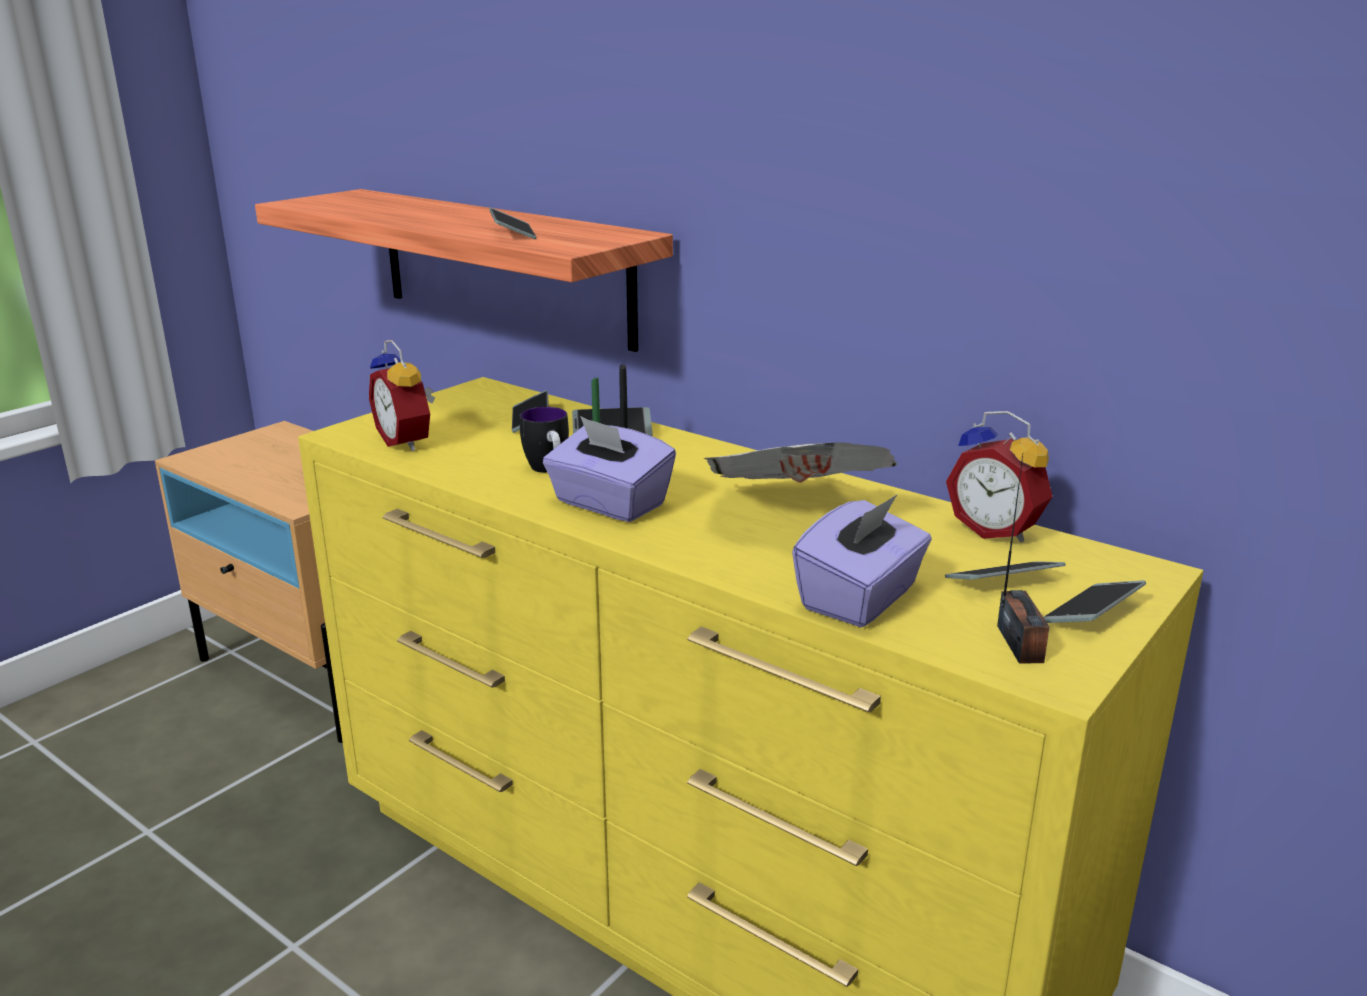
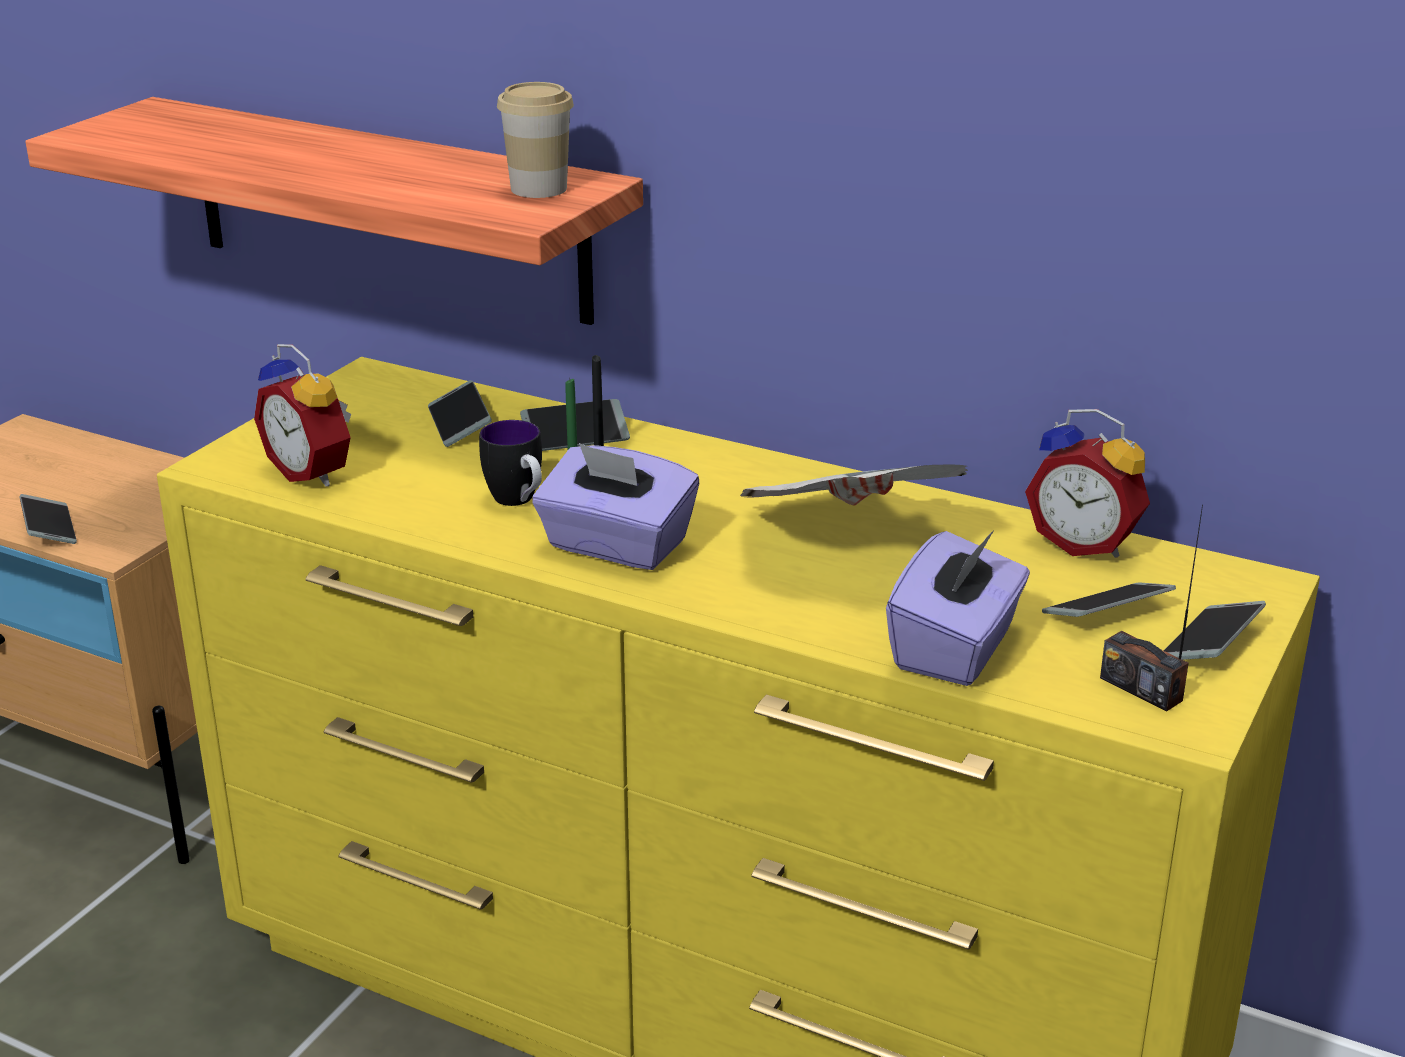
camera: 10 degrees left, 5 degrees up
phone [489,208,537,240] -> phone moved to [20,494,77,544]
radio [997,455,1050,664] -> radio turned 150 degrees clockwise [1100,504,1203,712]
none -> cup [497,82,574,198]

